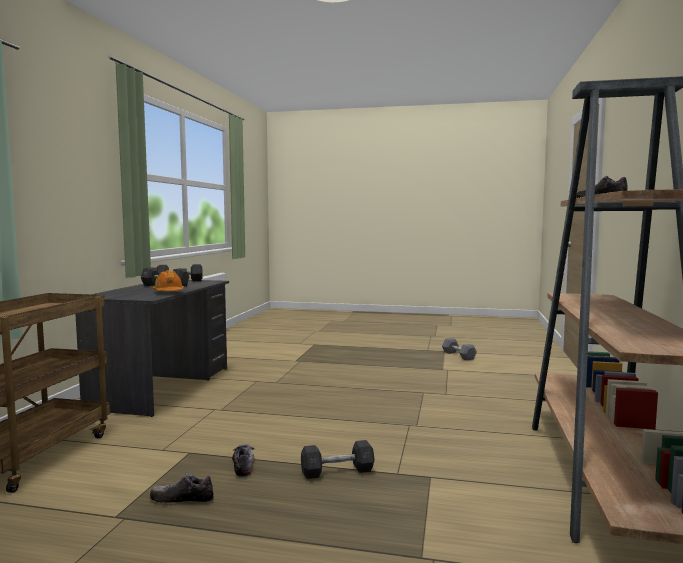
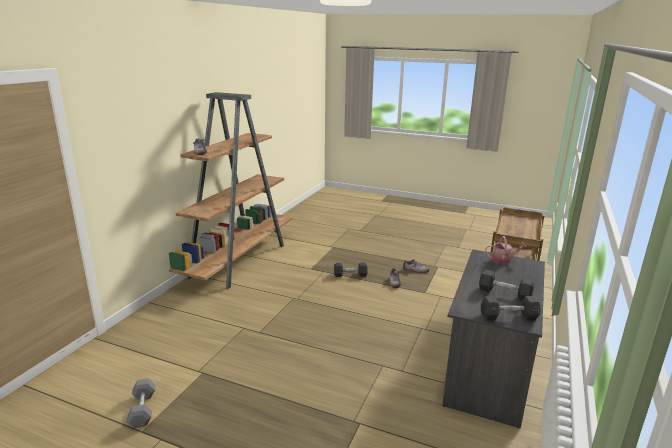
camera: 170 degrees left, 15 degrees up
orange hard hat [153,270,184,291] -> none
none -> watering can [485,236,527,264]

